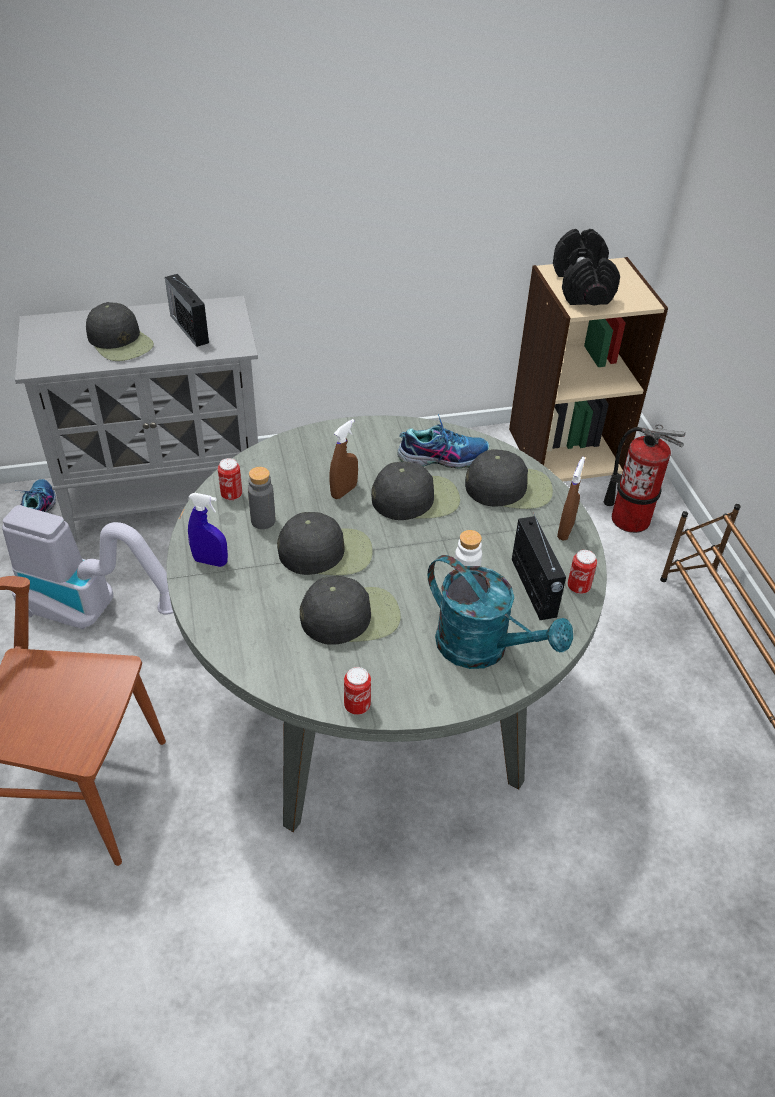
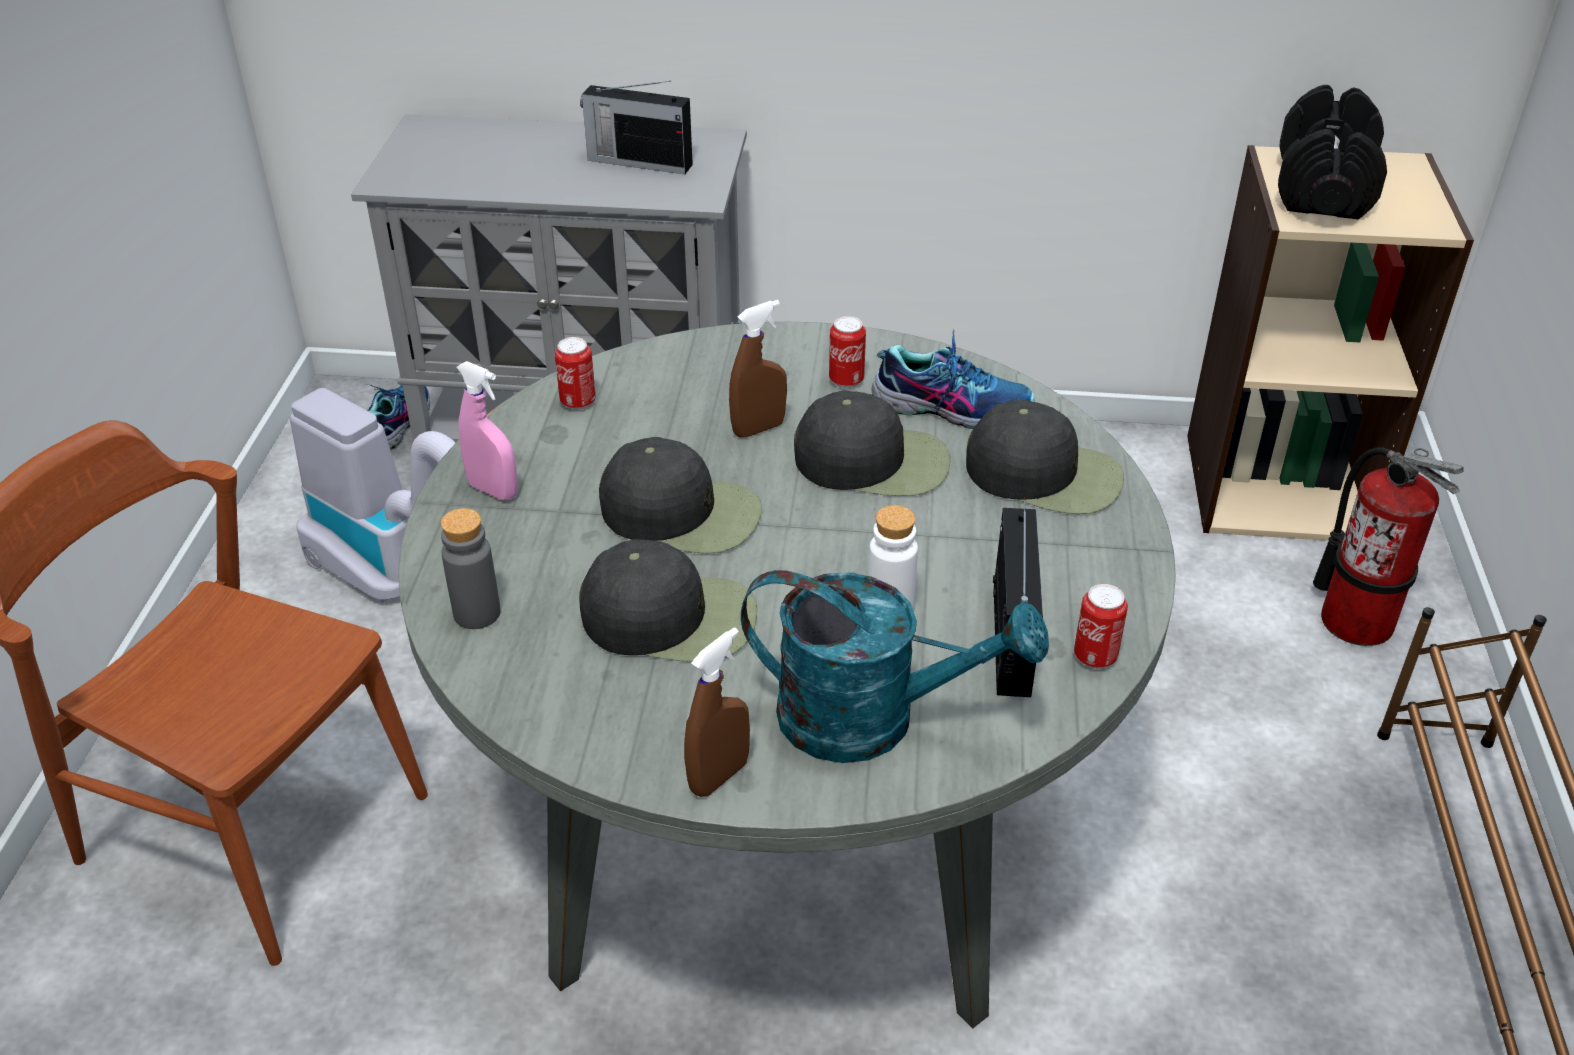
camera: 20 degrees right, 5 degrees down
black cap [86,302,154,361] -> none
radio [165,274,209,347] -> radio turned 60 degrees counterclockwise [580,81,693,174]
blue spray bottle [188,493,228,567] -> pink spray bottle [457,361,518,500]
grey bottle [248,467,275,529] -> grey bottle moved to [441,508,501,629]
can [344,667,371,715] -> can moved to [829,316,866,388]
turquoise watering can [428,555,573,669] -> turquoise watering can turned 45 degrees counterclockwise [741,570,1049,763]
brown spray bottle [557,457,585,541] -> brown spray bottle moved to [684,627,750,797]

